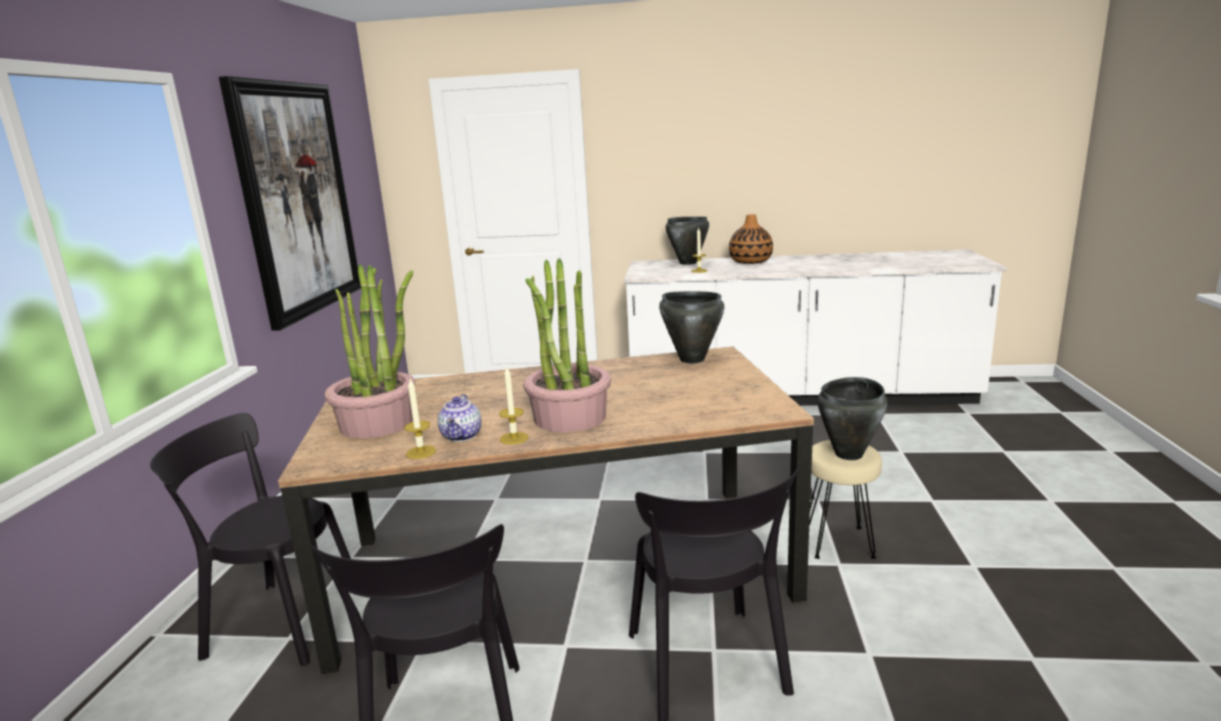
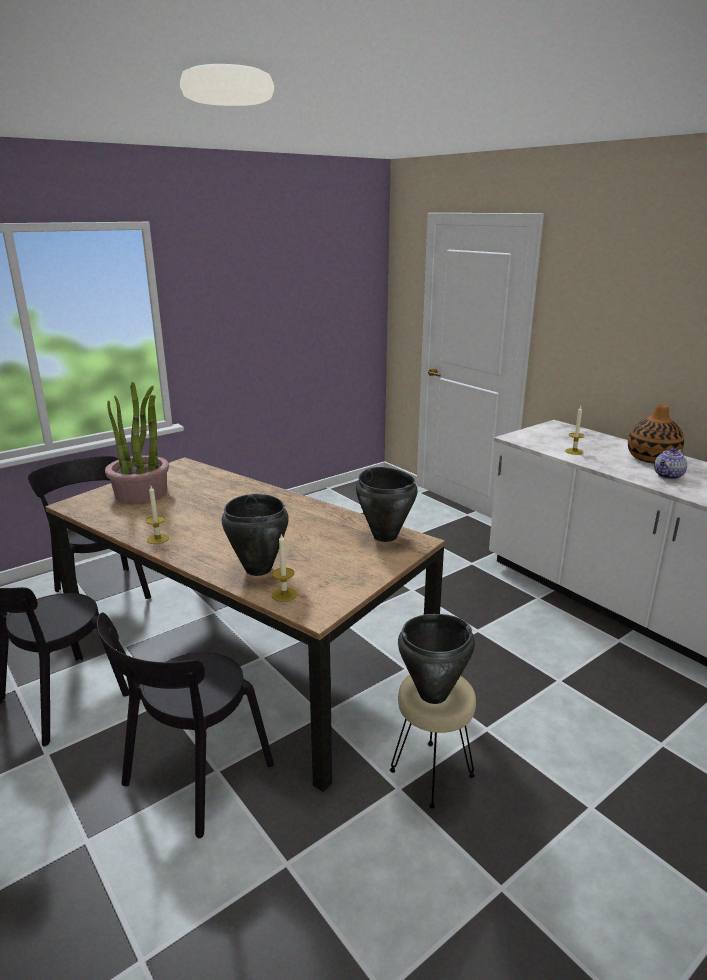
camera: 45 degrees right, 5 degrees up
picture [219,76,361,331] -> none
candle [404,379,436,459] -> candle moved to [272,533,297,602]
teapot [437,394,482,442] -> teapot moved to [654,448,687,480]
potted plant [523,258,611,432] -> none
black cooking pot [666,217,709,265] -> black cooking pot moved to [222,494,289,576]

